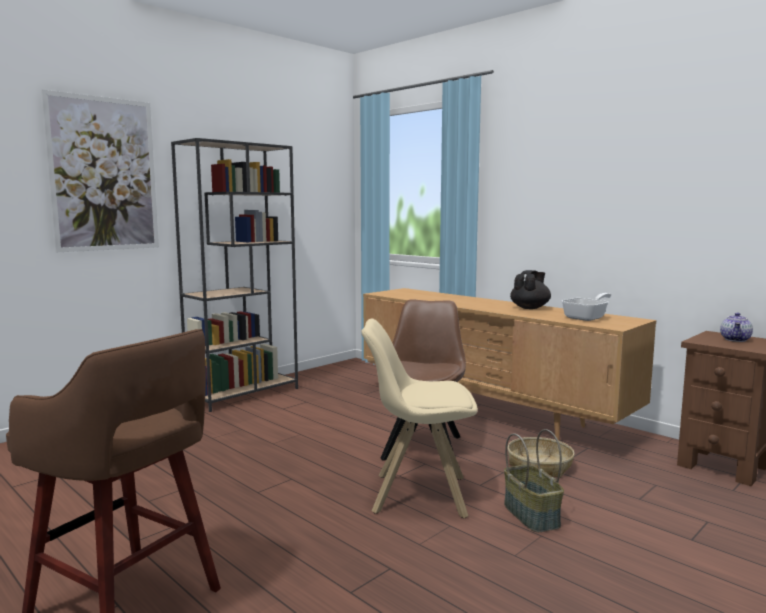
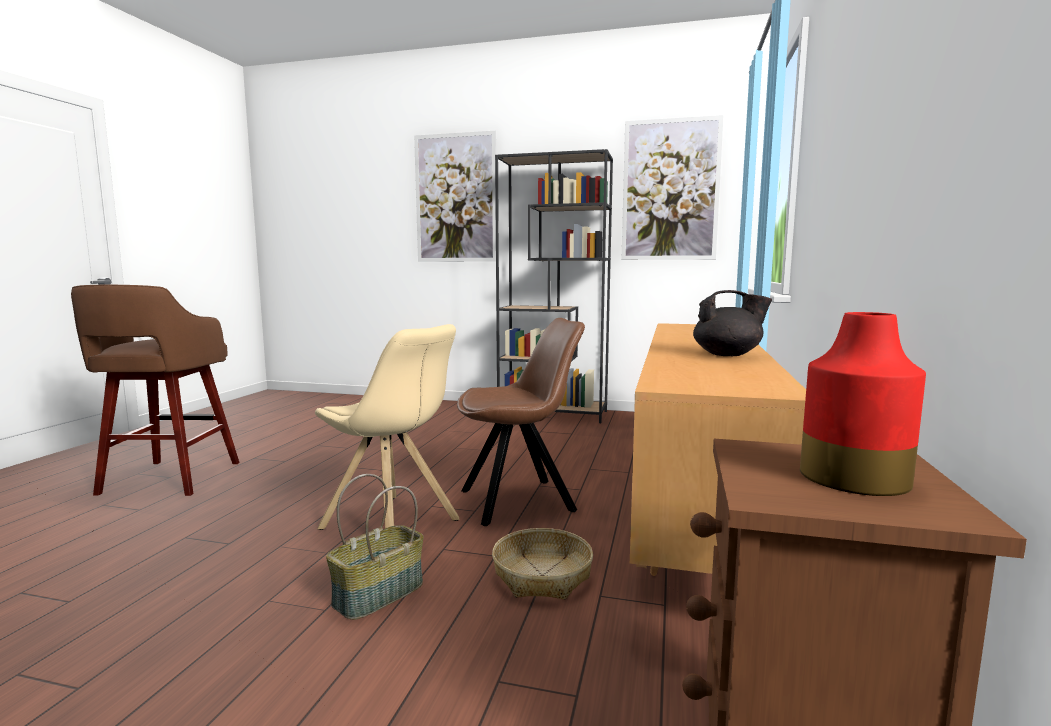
camera: 60 degrees right, 0 degrees up
beige chair [362,318,478,518] -> beige chair turned 150 degrees clockwise [315,324,459,530]
frying pan [562,293,611,321] -> none
teapot [720,313,753,342] -> red vase [800,312,926,496]
none -> picture [621,115,724,260]

